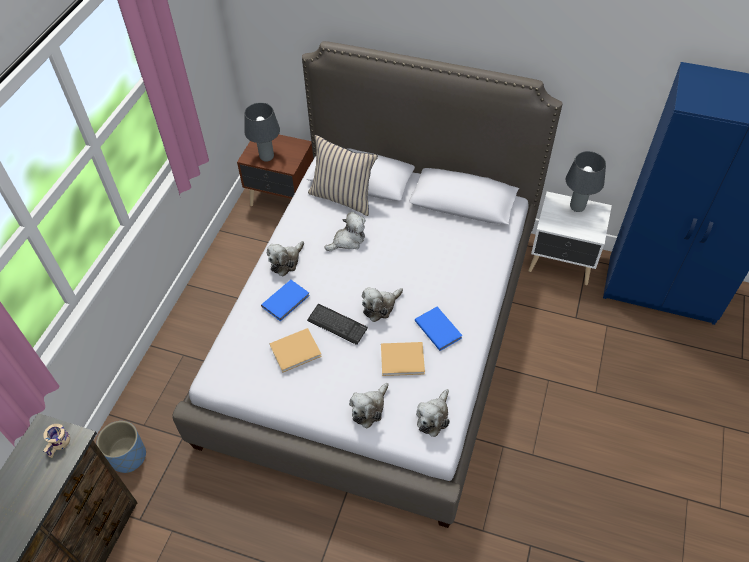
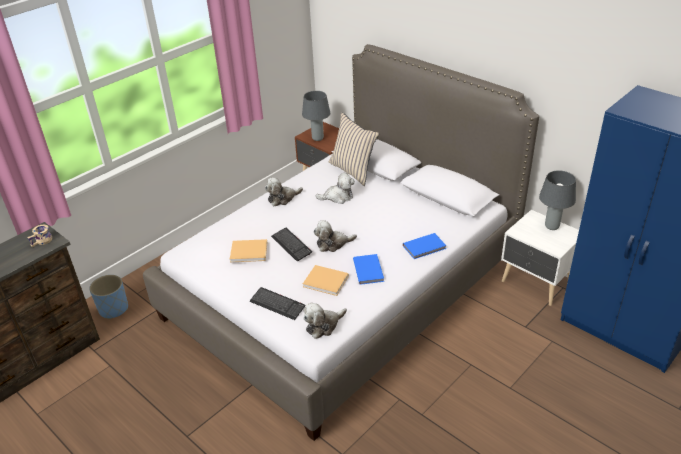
camera: 25 degrees right, 15 degrees down
blue book [261,280,310,321] -> blue book moved to [403,233,446,259]
plush toy [349,383,388,428] -> keyboard [250,287,306,320]

